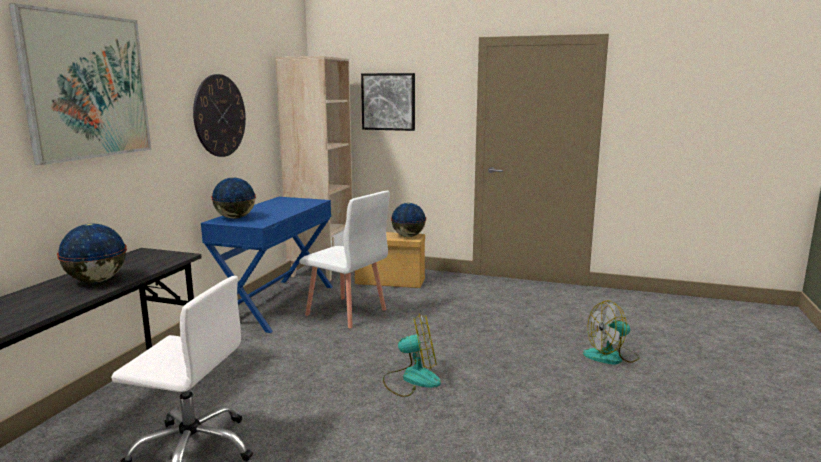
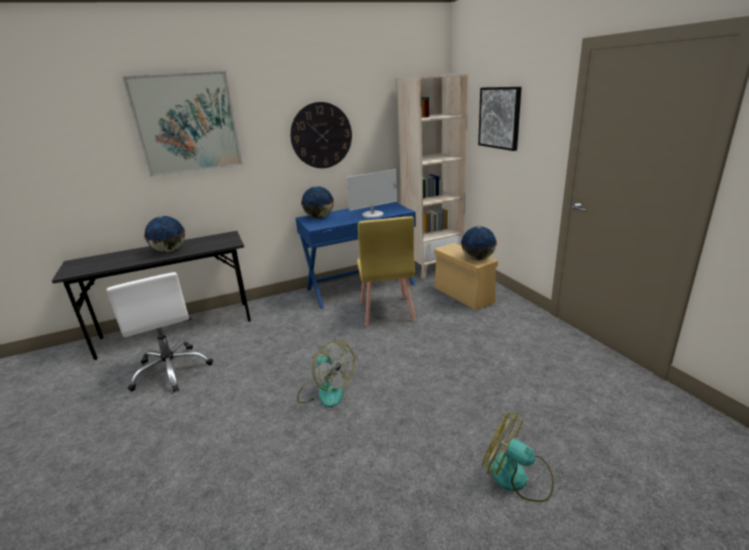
camera: 50 degrees right, 10 degrees up
white chair [299,191,390,328] -> yellow chair [357,216,416,327]
none -> monitor [346,169,397,218]

